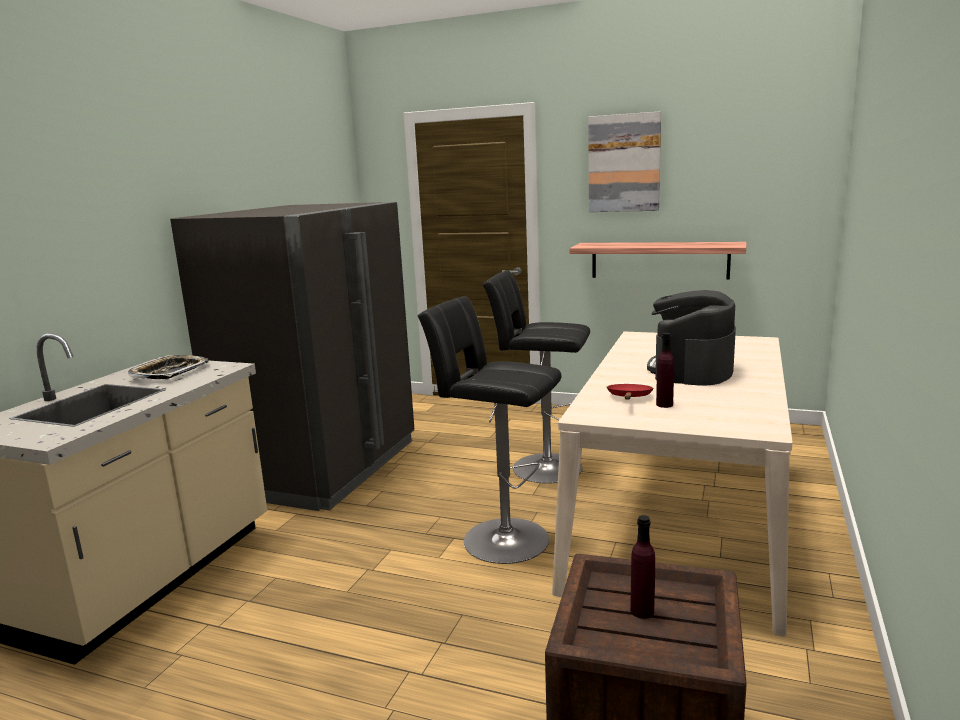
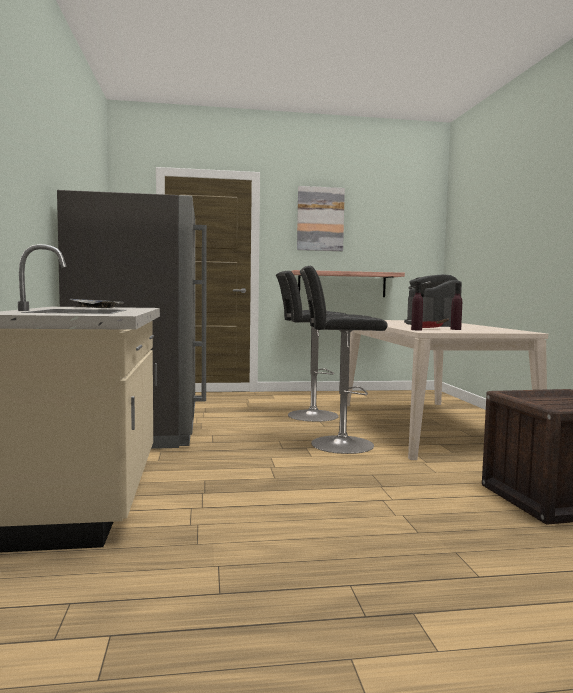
camera: 30 degrees left, 10 degrees down
purple bottle [630,515,655,619] -> purple bottle moved to [411,282,423,330]

